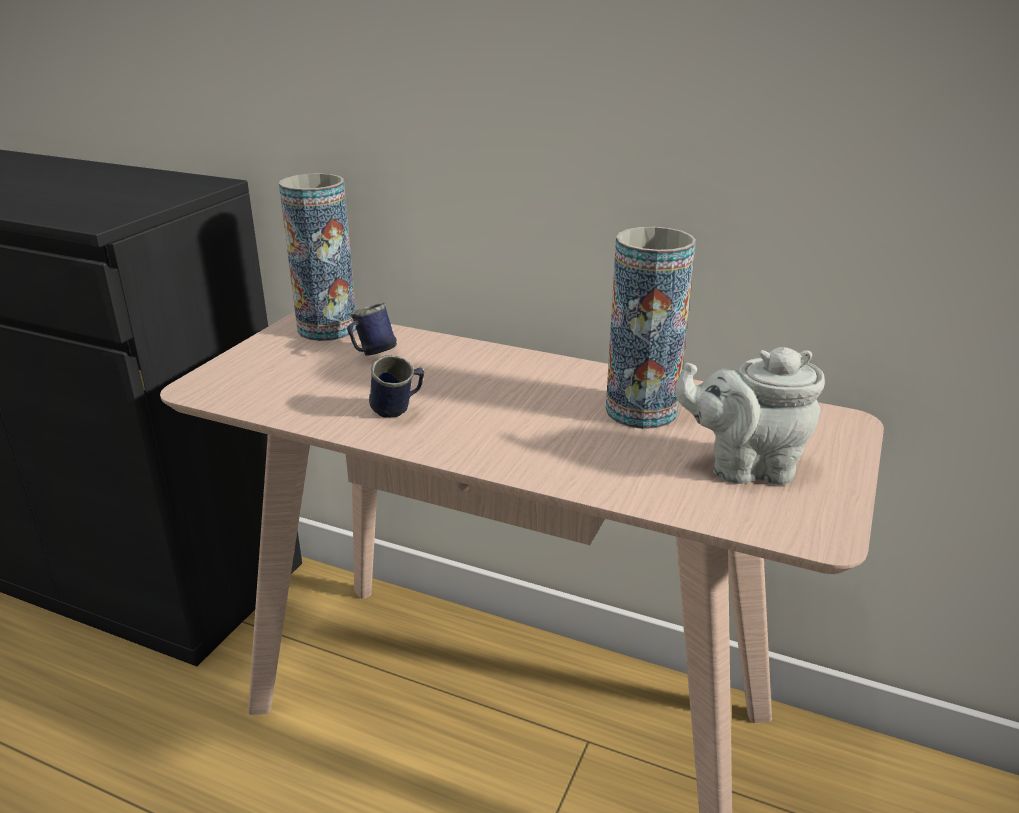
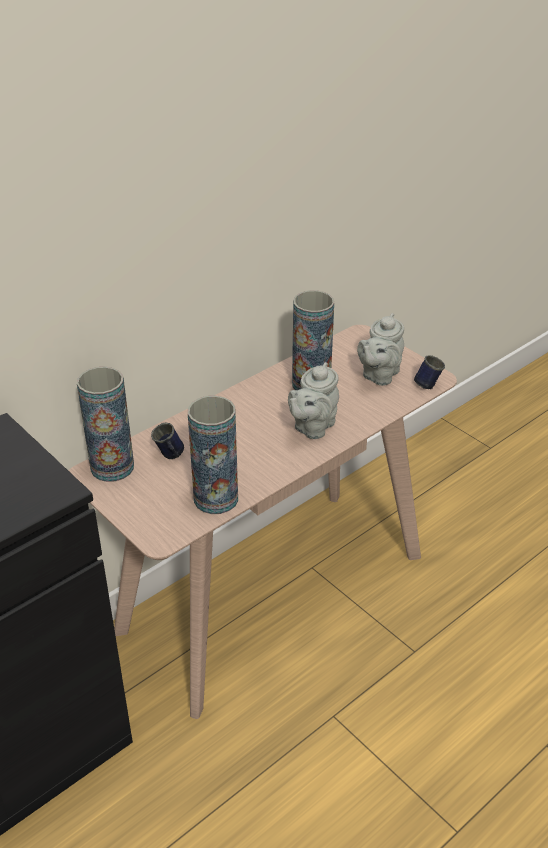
camera: 65 degrees left, 10 degrees up
blue mug [369,355,424,418] -> blue mug moved to [414,356,445,389]
none -> vase [188,396,238,514]
none -> grey teapot [288,362,339,439]

